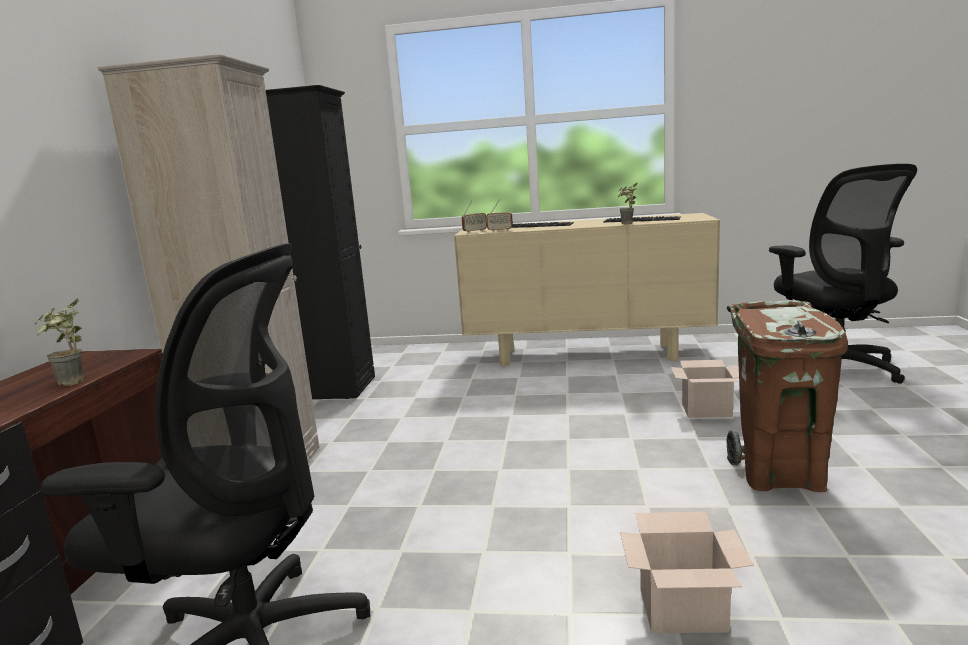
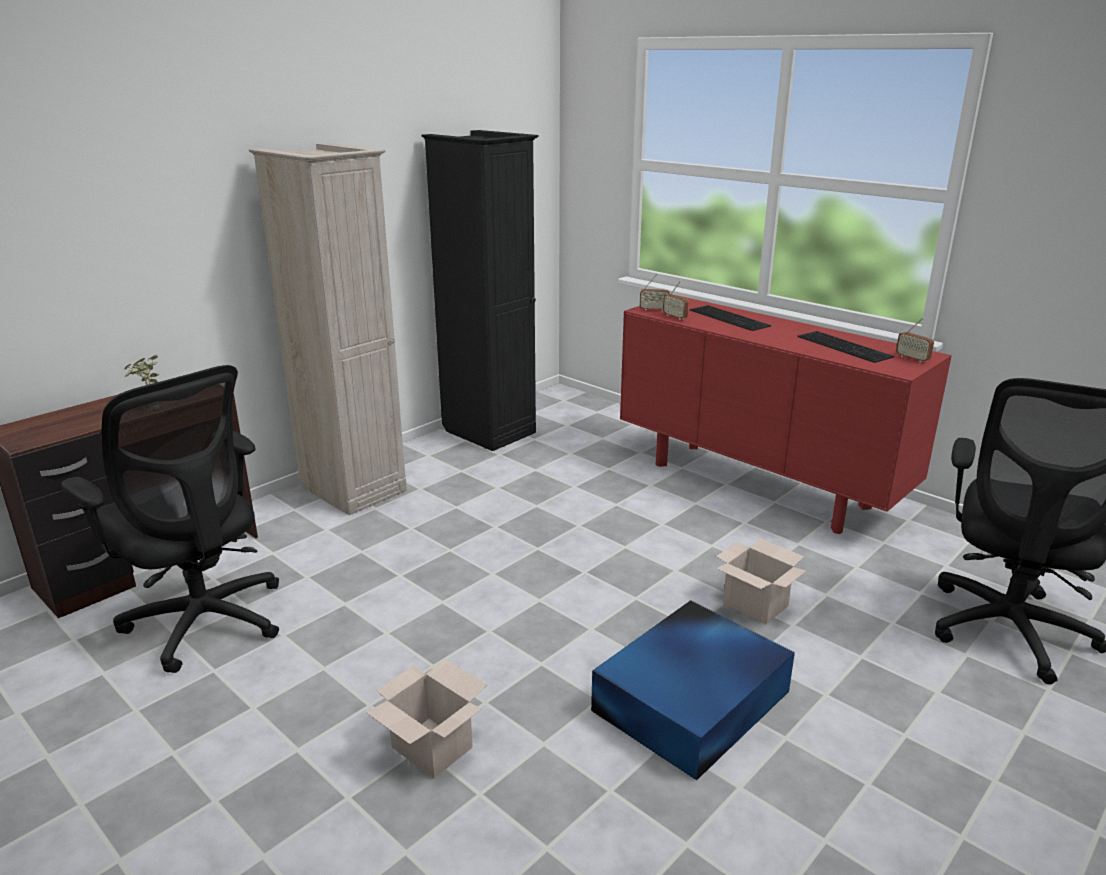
camera: 35 degrees right, 10 degrees up
beige dresser [454,213,720,367] -> red dresser [620,295,952,534]
potted plant [618,183,638,224] -> none
brown trash can [727,300,848,492] -> blue storage box [591,600,795,780]
none -> radio [896,318,934,363]

